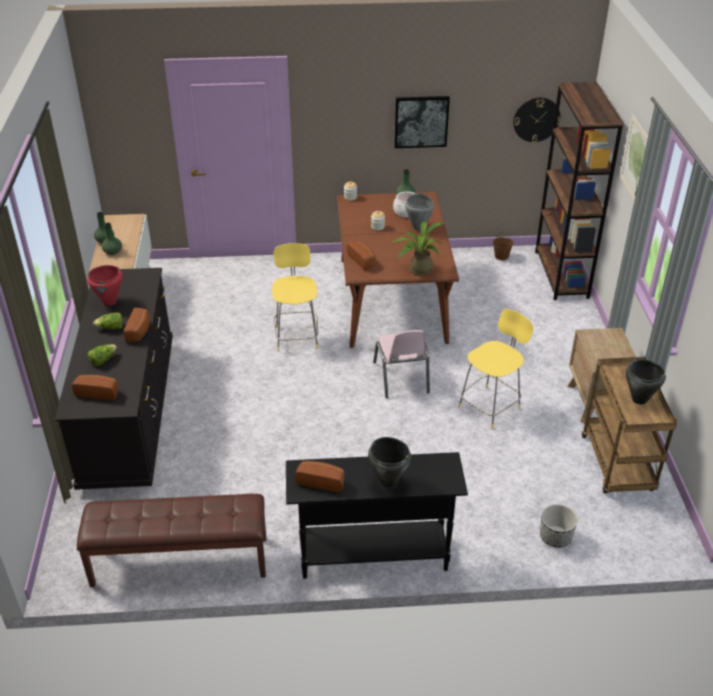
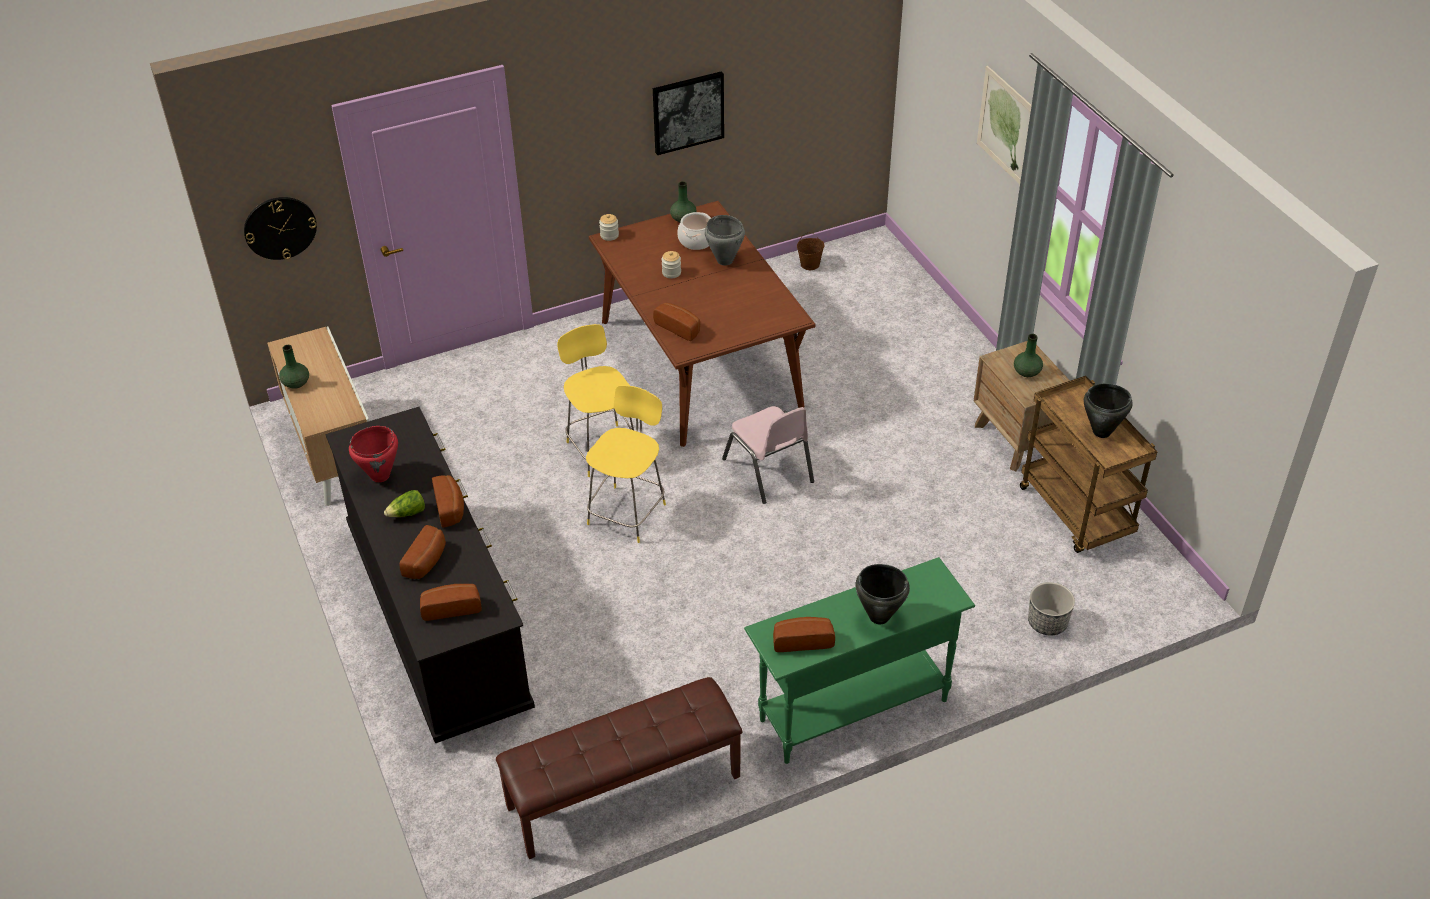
camera: 20 degrees left, 5 degrees up
lettuce [88,344,117,366] -> bread [399,525,446,579]
green vase [101,223,122,255] -> green vase moved to [1014,334,1043,377]
black console table [286,452,468,579] -> green console table [744,557,975,764]
potted plant [392,221,444,276] -> none
yellow stool [459,309,533,429] -> yellow stool moved to [586,385,666,543]
wall clock [513,97,561,143] -> wall clock moved to [244,197,317,260]
brown bookcase [535,82,624,300] -> none

